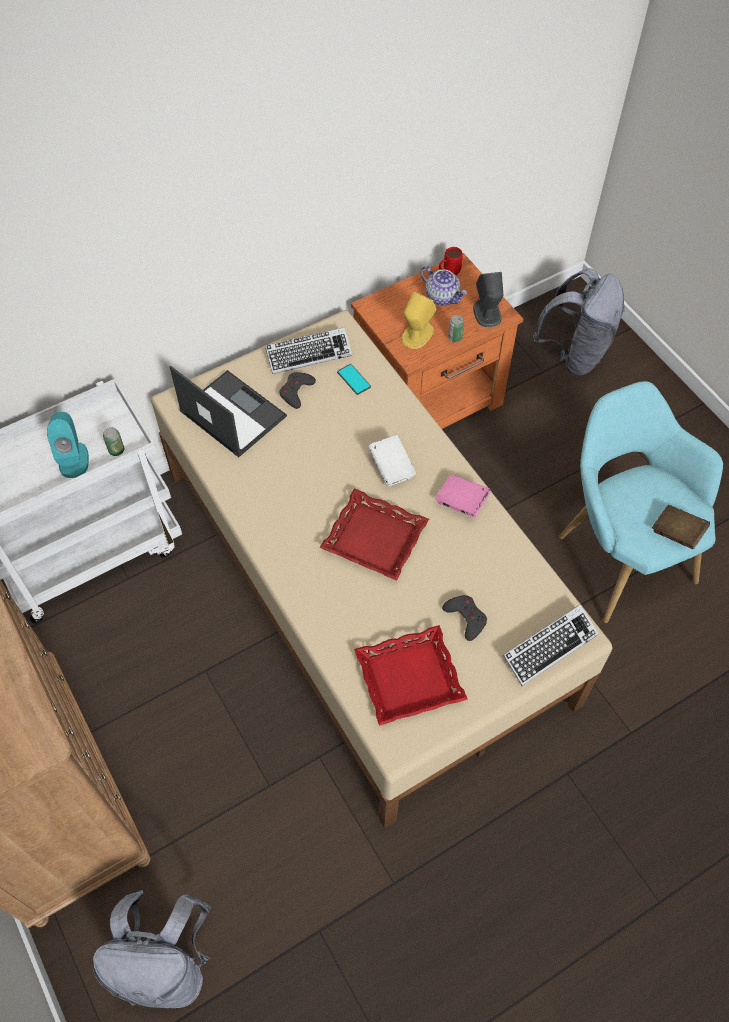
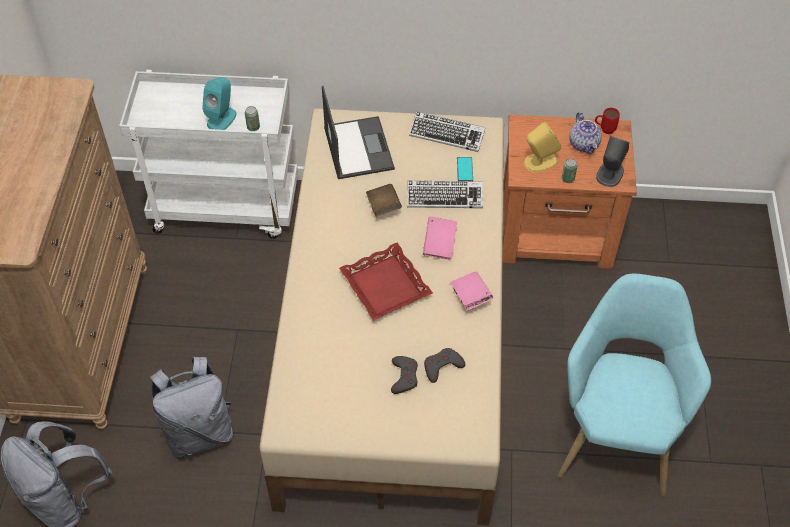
camera: 35 degrees right, 5 degrees down
grey game controller [279,372,316,409] -> grey game controller moved to [424,348,465,383]
red tray [354,625,468,726] -> none
white book [368,435,416,486] -> pink book [423,217,457,260]
keyboard [503,605,599,686] -> keyboard moved to [407,181,483,208]
grey backpack [533,268,625,375] -> grey backpack moved to [150,357,233,458]
brown book [652,505,710,549] -> brown book moved to [366,184,402,217]

